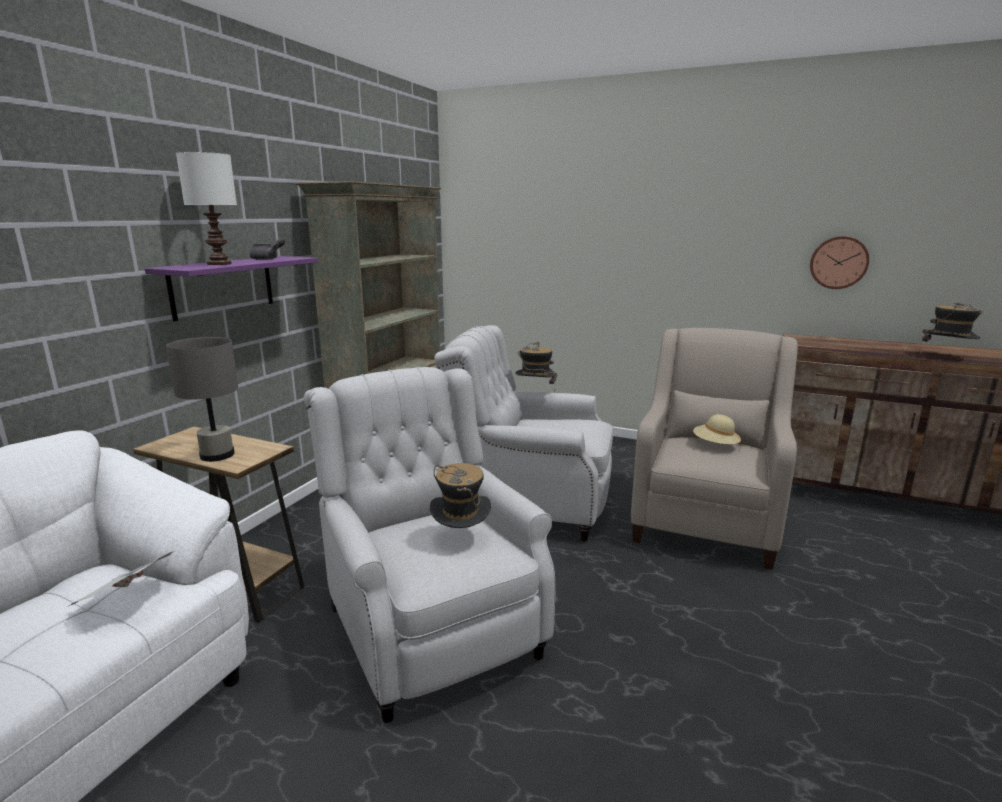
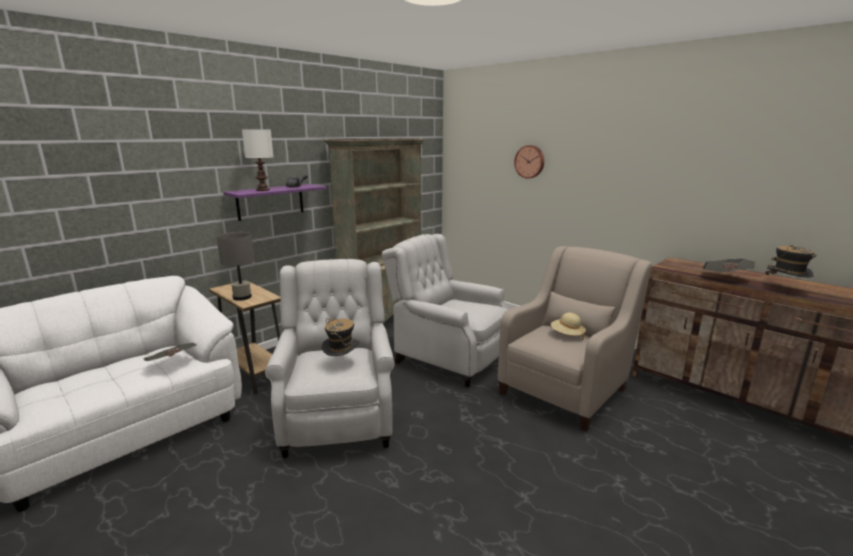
camera: 20 degrees right, 0 degrees up
hat [515,342,557,384] -> none
wall clock [810,236,869,289] -> wall clock moved to [514,145,544,179]
none -> newspaper [702,259,756,272]

